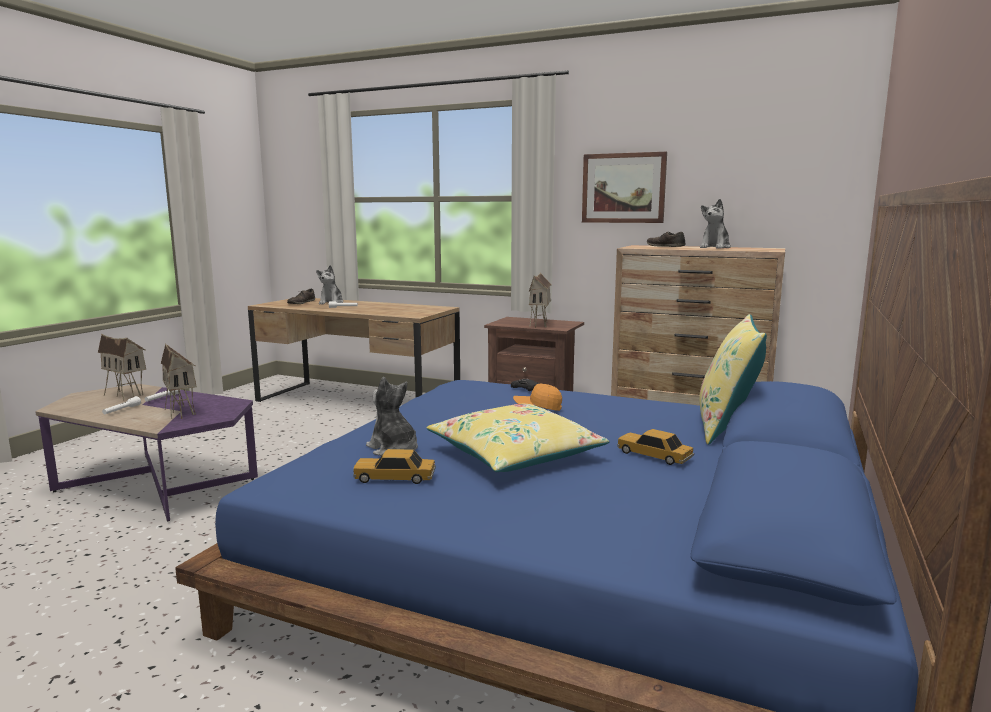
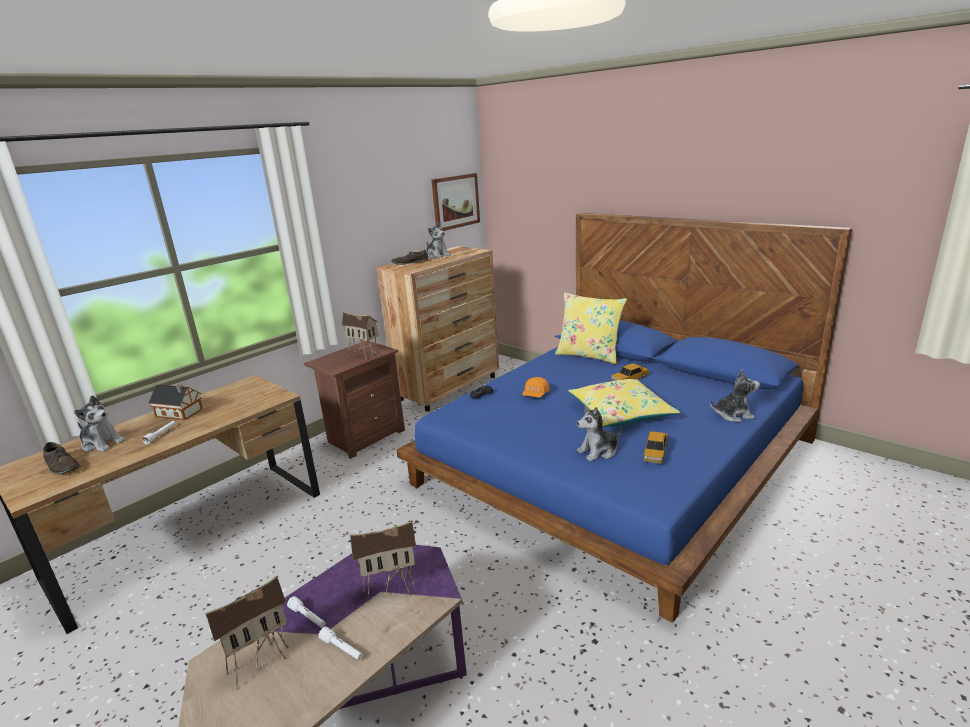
camera: 70 degrees left, 10 degrees up
picture [582,152,667,223] -> picture moved to [431,173,480,231]
none -> toy house [149,385,203,420]
none -> plush toy [710,370,760,422]

